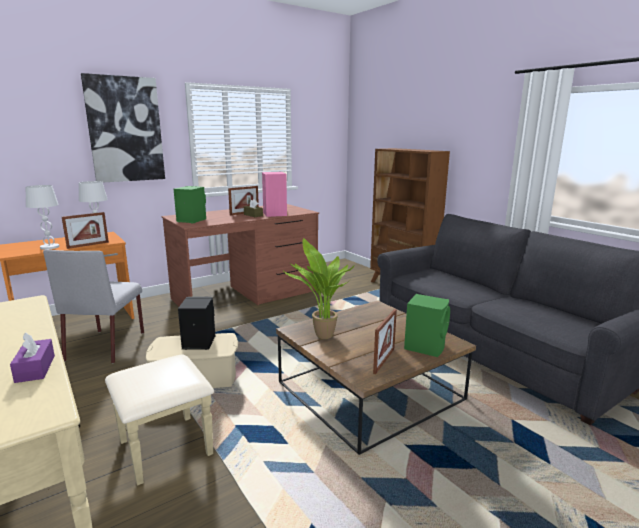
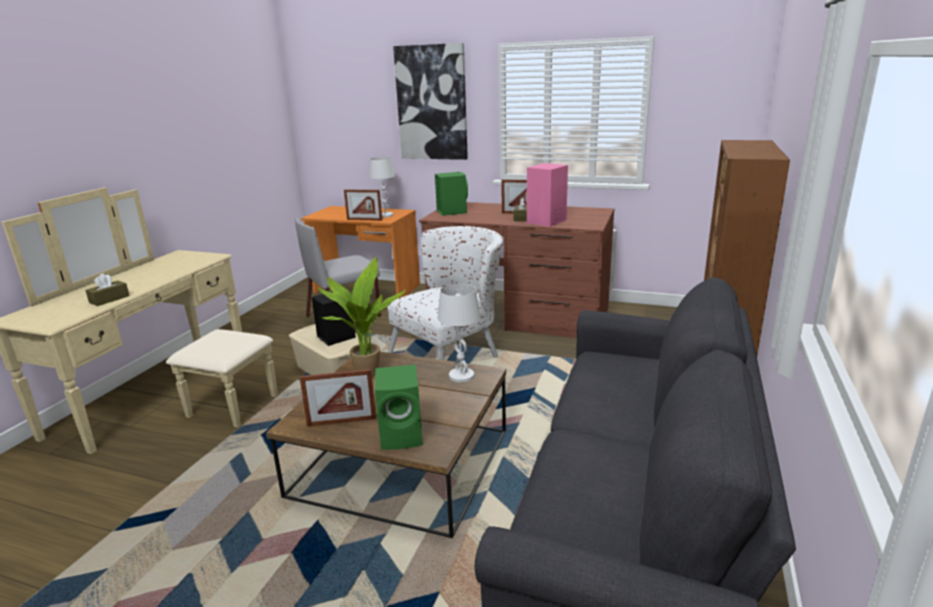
camera: 55 degrees right, 5 degrees up
purple tissue box [10,332,55,383] -> brown tissue box [85,273,130,306]
white table lamp [26,185,60,250] -> white table lamp moved to [437,283,481,382]
none -> white armchair [388,226,503,360]

